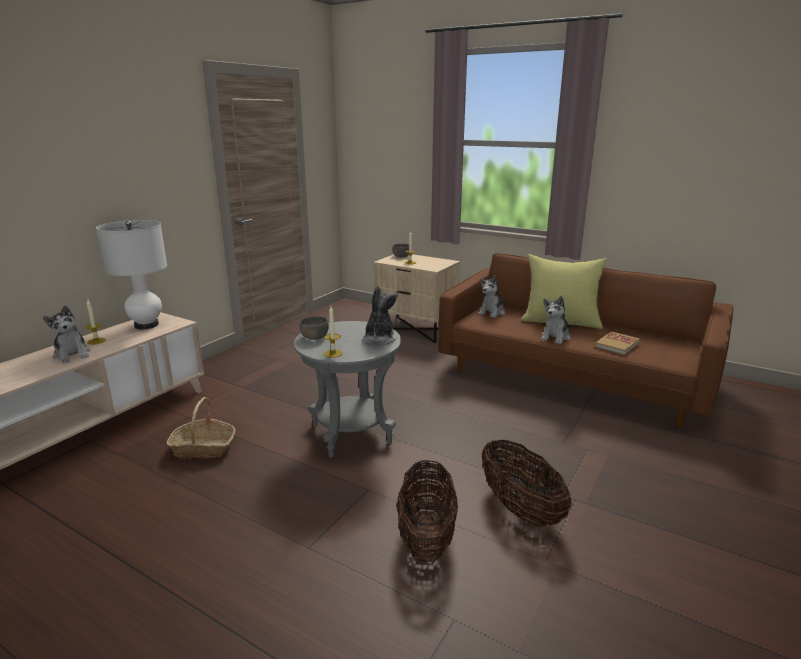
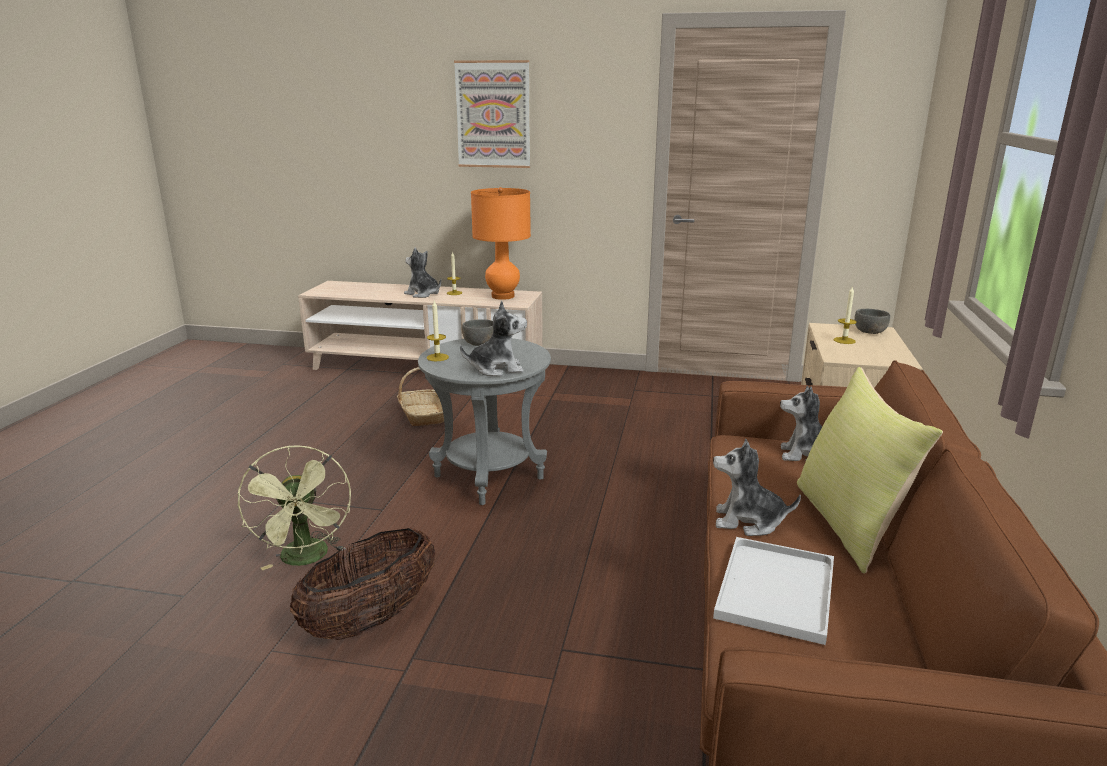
camera: 70 degrees right, 0 degrees up
plush toy [43,306,90,363] -> plush toy turned 90 degrees clockwise [404,248,441,298]
white table lamp [96,220,167,329] -> orange table lamp [471,187,531,300]
basket [397,459,458,562] -> green fan [237,445,351,570]
book [595,331,640,355] -> white tray [713,537,834,645]
none -> picture [454,60,530,168]

